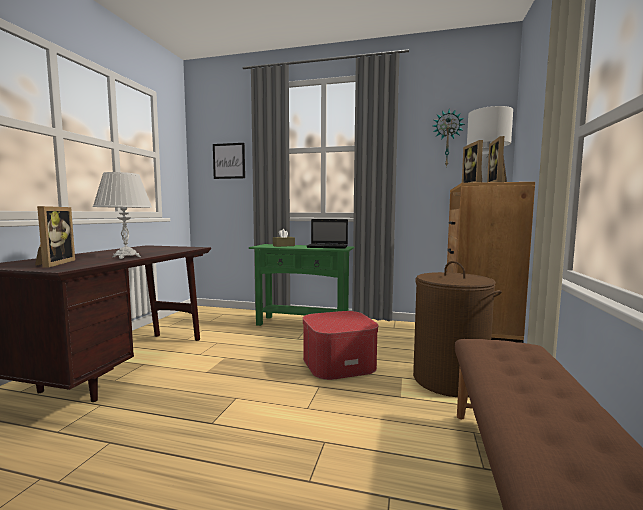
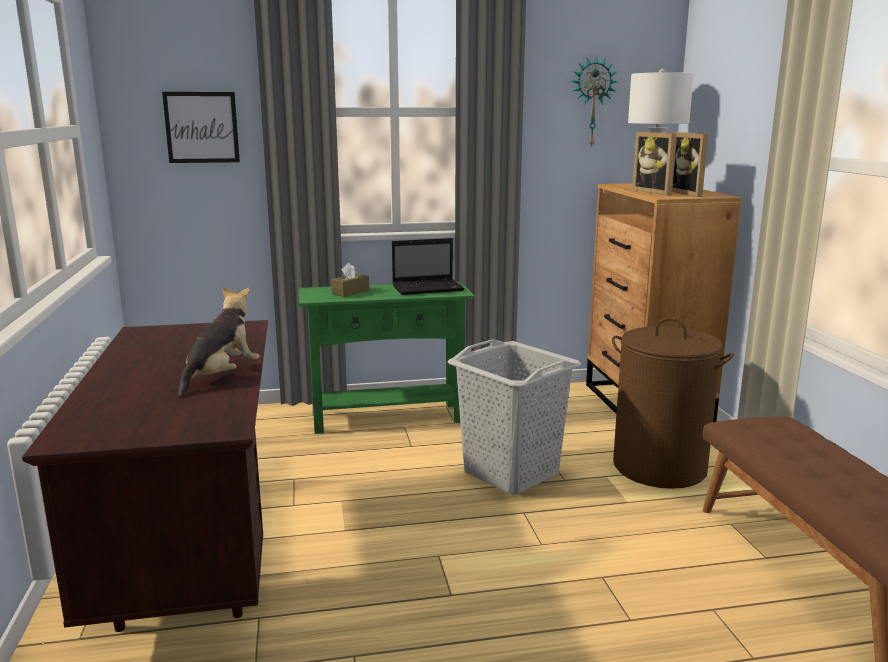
camera: 25 degrees left, 10 degrees up
picture frame [35,206,75,268] -> none
white table lamp [93,172,152,259] -> plush toy [178,286,260,397]
ottoman [303,311,379,380] -> grey laundry basket [447,339,582,495]

